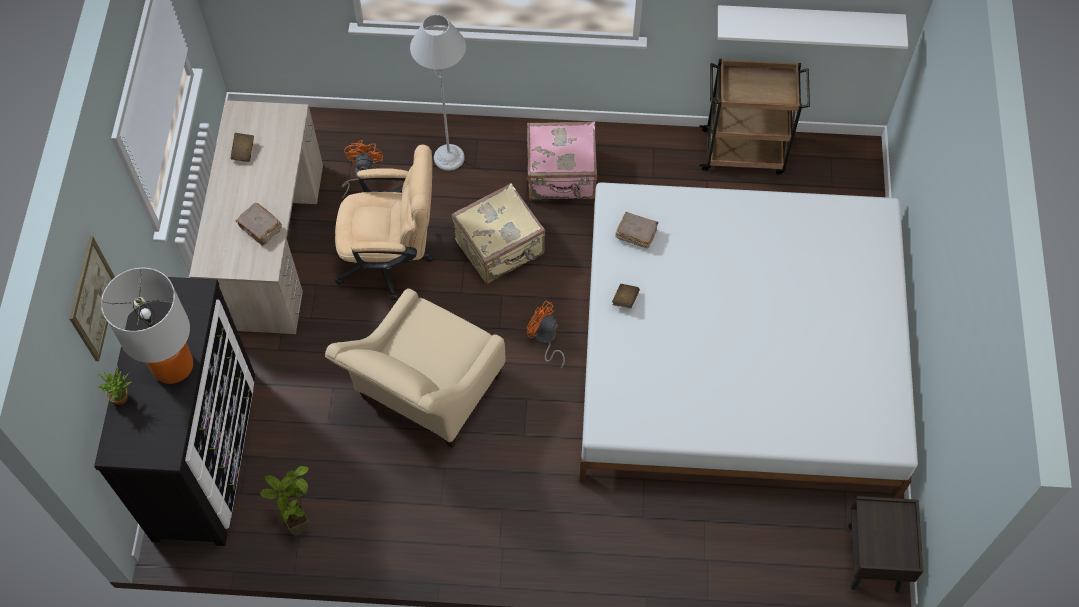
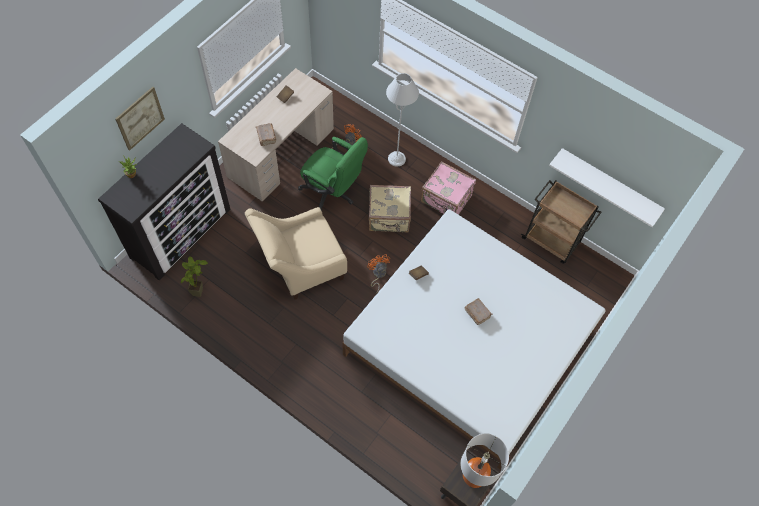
camera: 30 degrees right, 0 degrees up
table lamp [101,268,193,384] -> table lamp moved to [461,433,509,488]
beige office chair [335,145,433,301] -> green office chair [298,137,368,211]
brown book [615,212,658,248] -> brown book moved to [464,298,492,325]

